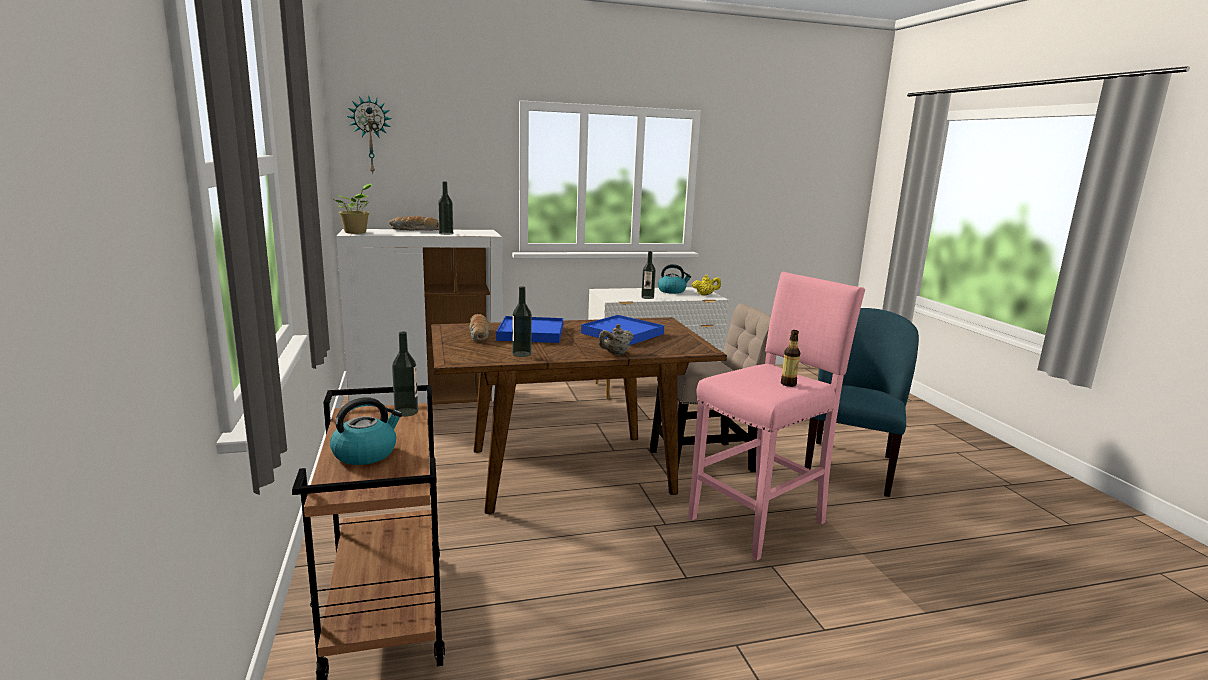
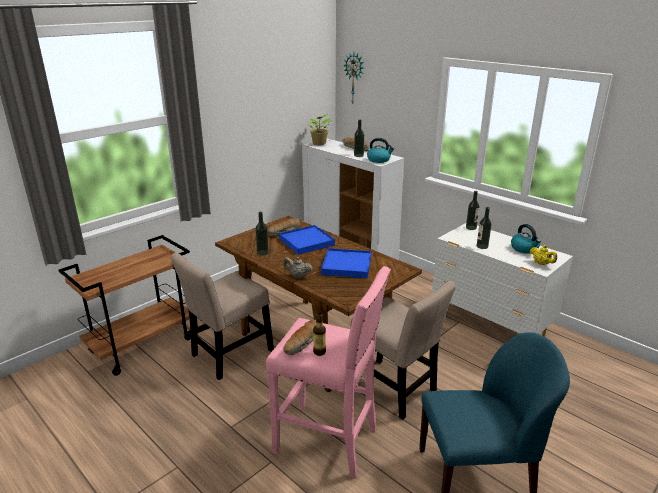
camera: 60 degrees right, 10 degrees up
kettle [330,397,402,465] -> kettle moved to [367,138,394,163]
bottle [392,331,418,417] -> bottle moved to [466,191,480,230]
none -> beige chair [171,253,274,380]
none -> bread [283,320,316,355]

